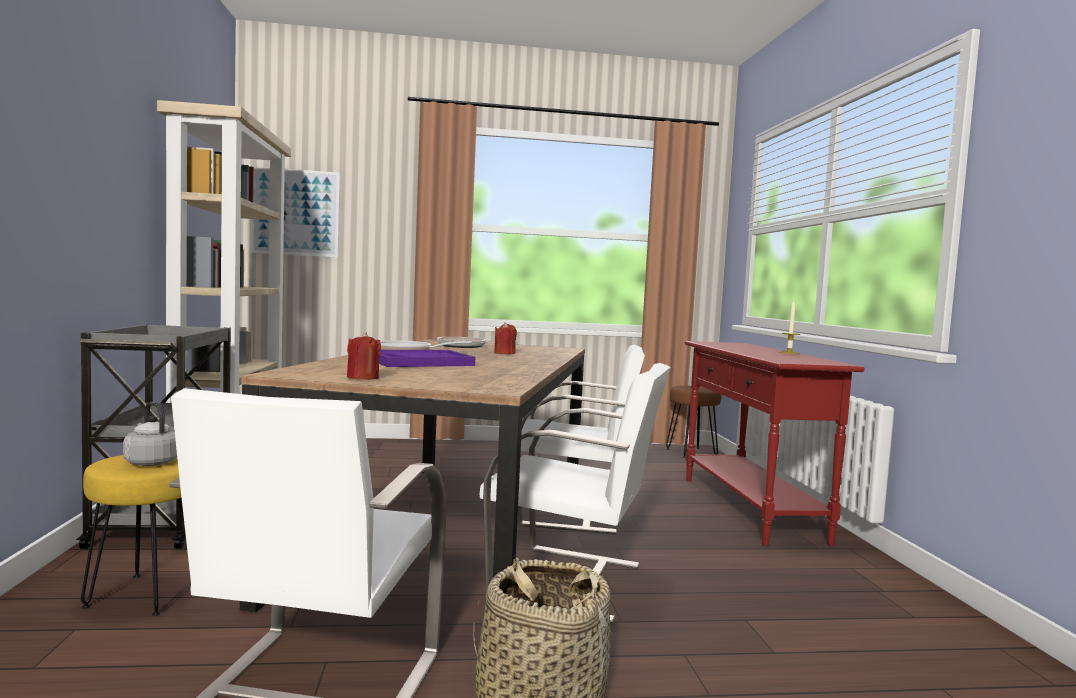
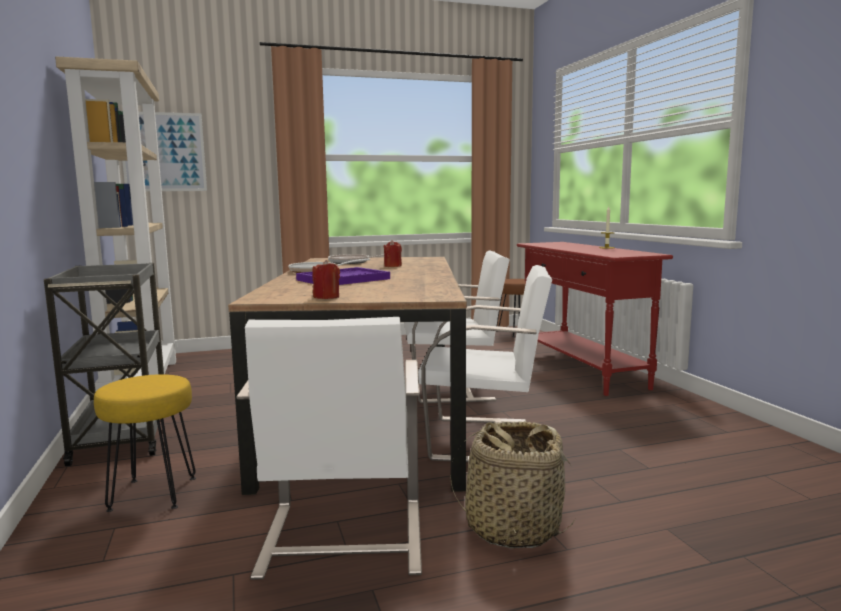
camera: 10 degrees left, 5 degrees up
grey kettle [123,402,177,466] -> none

